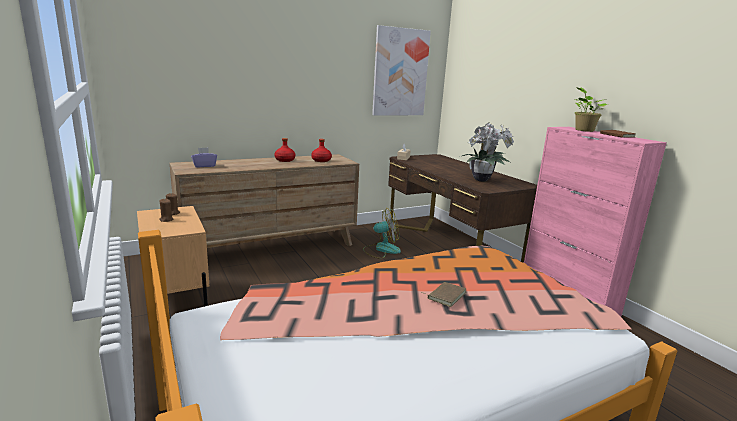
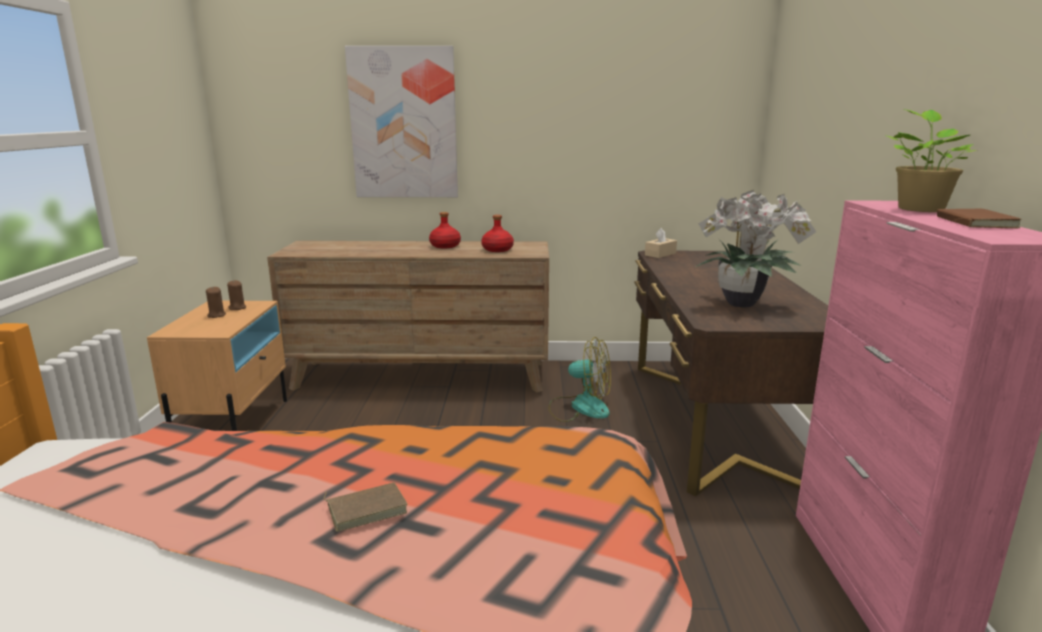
camera: 30 degrees right, 0 degrees up
purple tissue box [191,147,217,167] -> none
picture [372,25,431,116] -> picture moved to [345,46,458,197]

